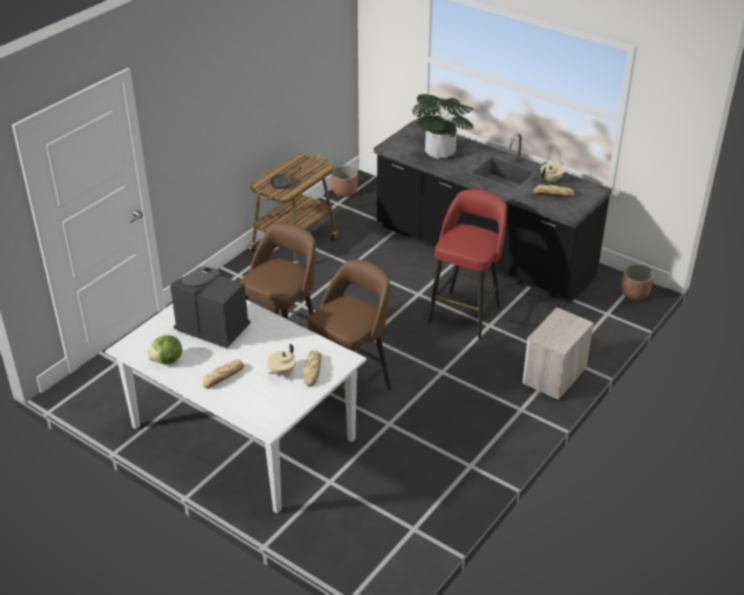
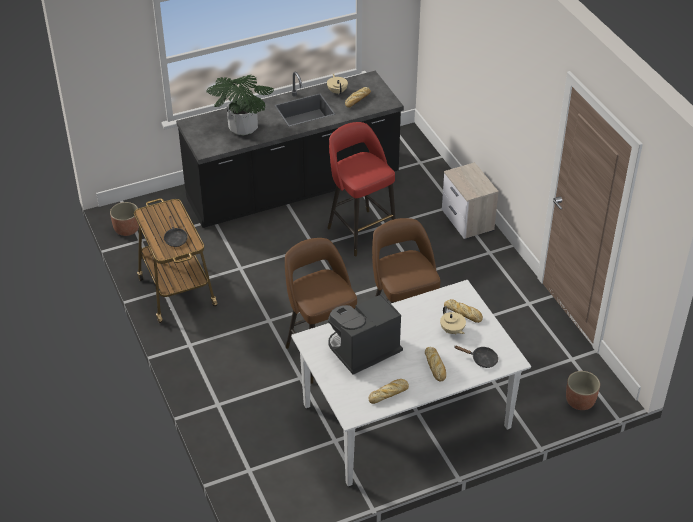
camera: 60 degrees left, 5 degrees up
lettuce [147,335,182,364] -> bread [369,379,409,404]
planter [622,264,654,300] -> planter moved to [566,371,600,410]
none -> black frying pan [455,346,498,368]

